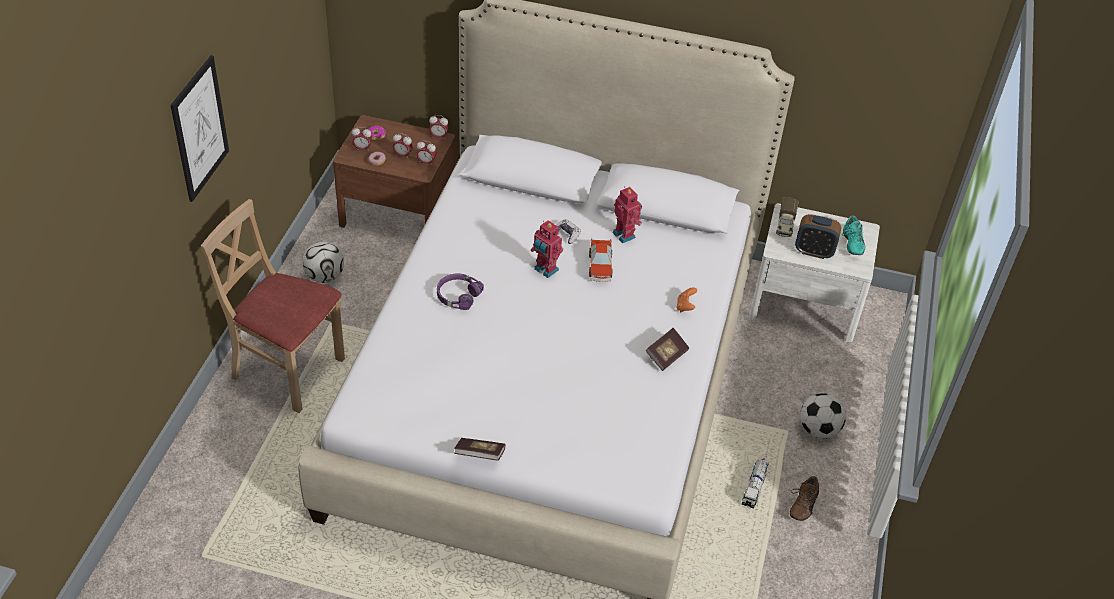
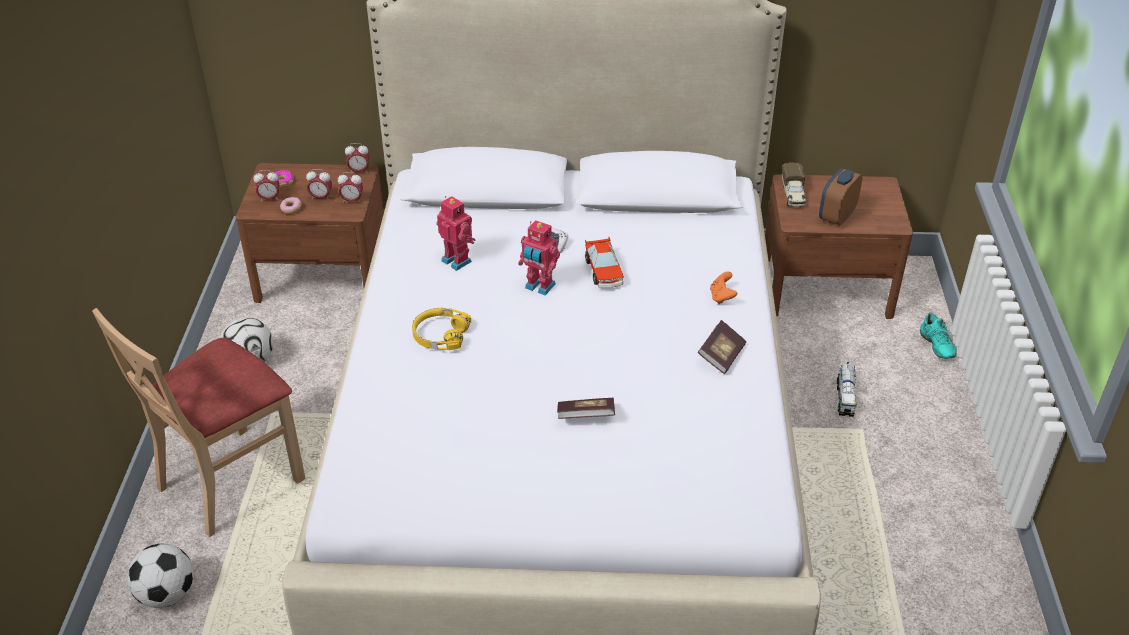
camera: 10 degrees left, 5 degrees down
picture [170,55,229,202] -> none
beige chair [201,199,345,413] -> beige chair turned 60 degrees counterclockwise [92,308,306,537]
purple headphones [437,274,484,310] -> yellow headphones [412,308,471,350]
book [454,438,505,461] -> book moved to [557,398,615,419]
toy robot [612,186,642,243] -> toy robot moved to [436,196,476,271]
toy truck [742,458,769,509] -> toy truck moved to [837,362,857,417]
white nightstand [749,203,880,343] -> brown nightstand [765,174,913,319]
brown shoe [790,476,819,521] -> none
alarm clock [795,214,841,259] -> alarm clock turned 120 degrees clockwise [819,168,863,226]
football [800,393,846,438] -> football moved to [127,544,193,608]
turquoise shoe [842,215,865,255] -> turquoise shoe moved to [920,313,956,359]

